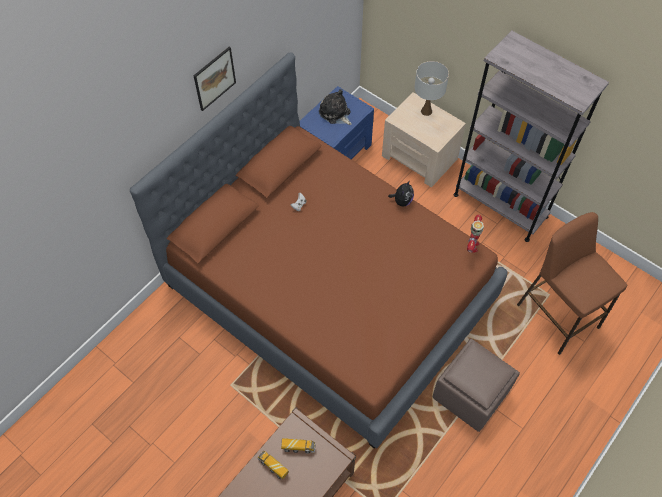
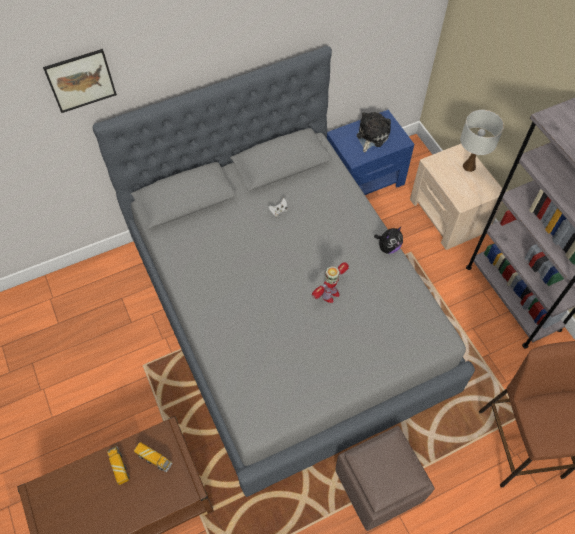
camera: 25 degrees right, 0 degrees up
brown bed [130,53,508,449] -> grey bed [93,46,475,497]
picture [193,47,236,111] -> picture moved to [43,49,117,113]
plush toy [319,89,352,125] -> plush toy turned 45 degrees clockwise [357,112,391,152]
toy robot [467,215,484,253] -> toy robot moved to [312,262,349,303]

